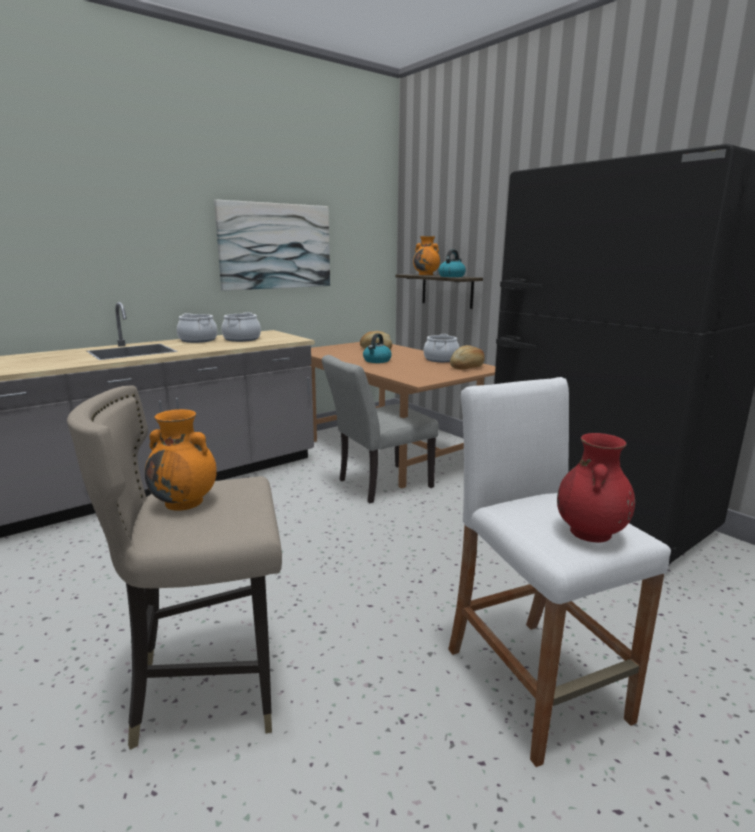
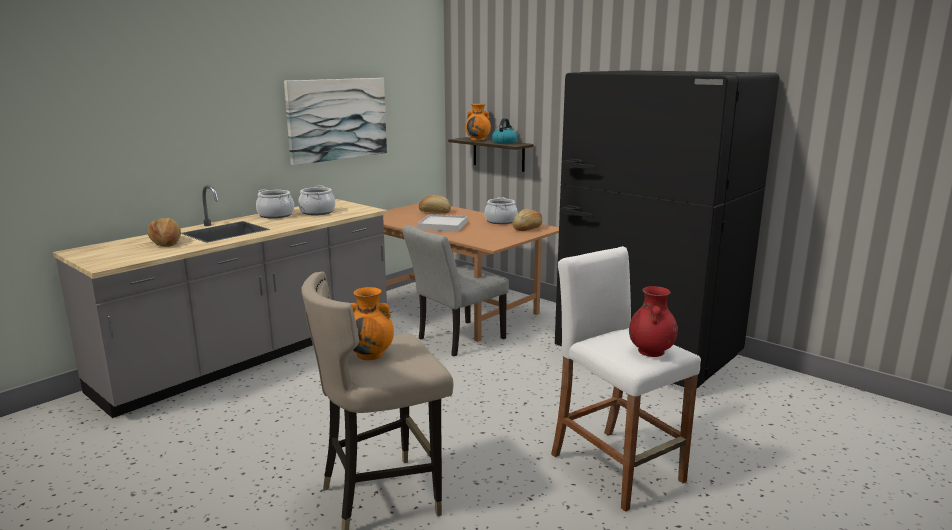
camera: 10 degrees left, 0 degrees up
kettle [363,333,392,363] -> white tray [417,214,468,232]
none -> bread [148,218,181,247]

